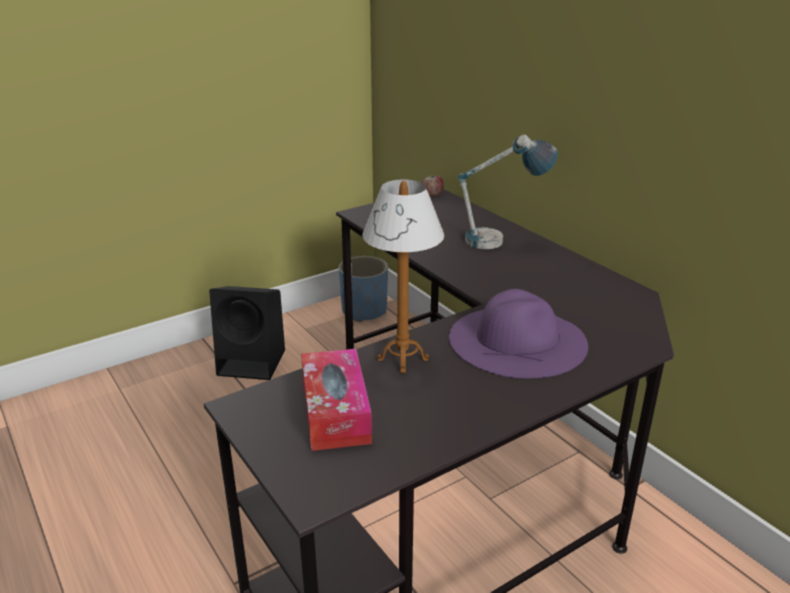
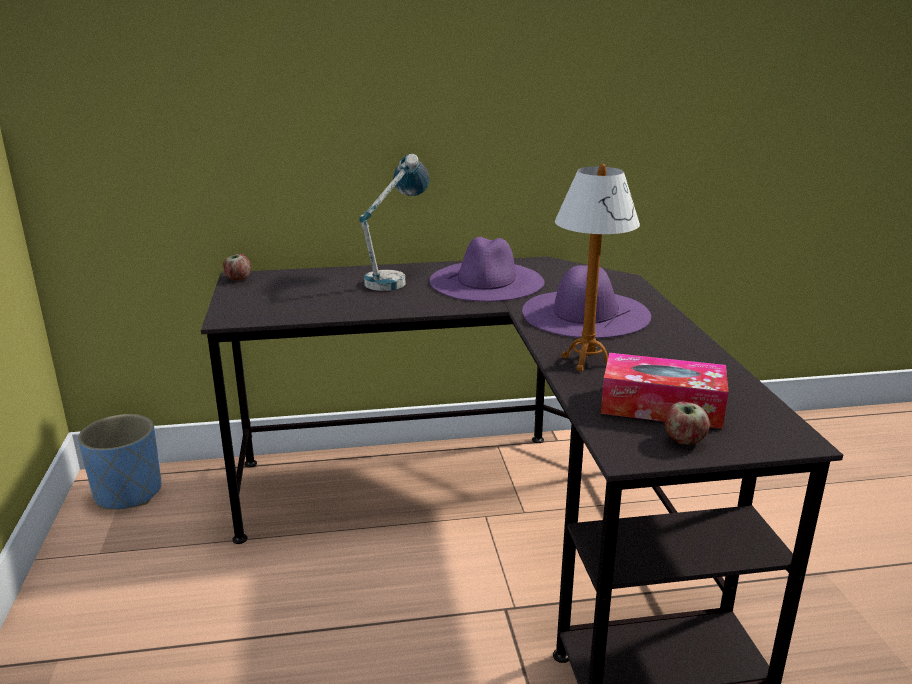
camera: 65 degrees left, 5 degrees down
black speaker [209,286,285,380] -> none
none -> purple hat [430,237,545,301]
none -> apple [665,402,710,445]

